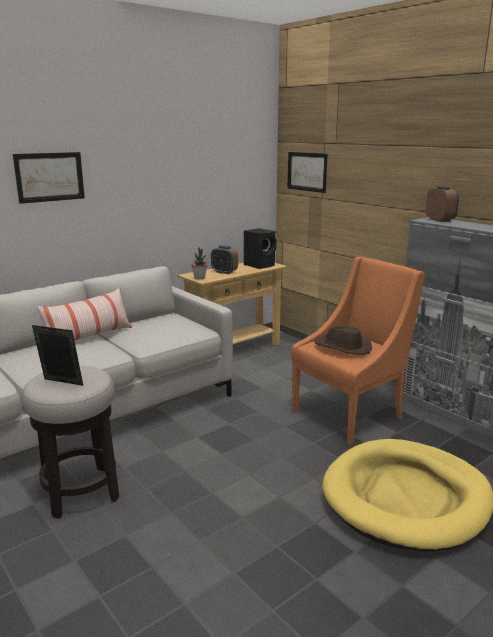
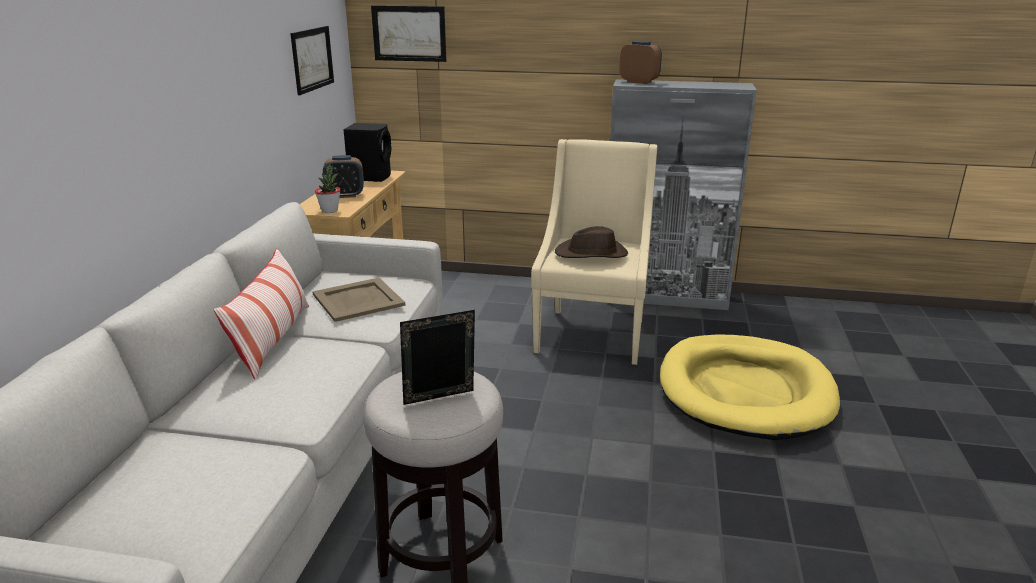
camera: 40 degrees left, 5 degrees up
picture [13,152,85,204] -> picture moved to [290,26,334,95]
orange armchair [291,257,425,445] -> beige armchair [531,139,657,365]
none -> beige tray [312,278,405,322]

